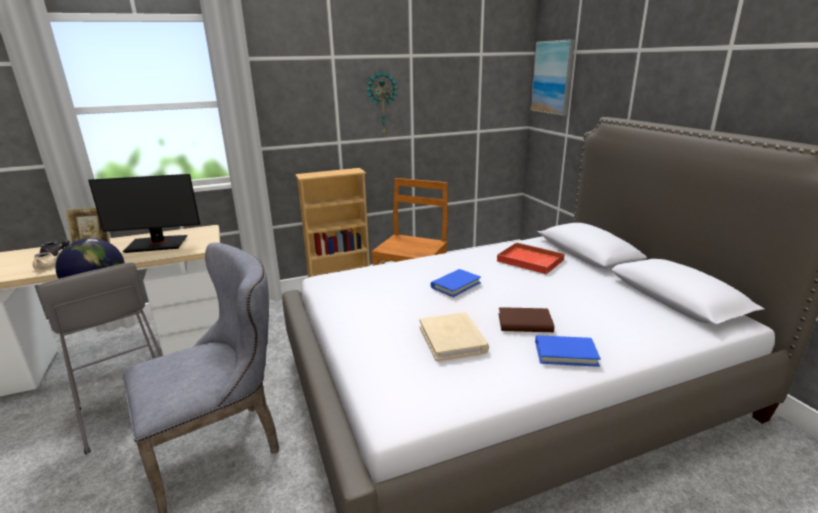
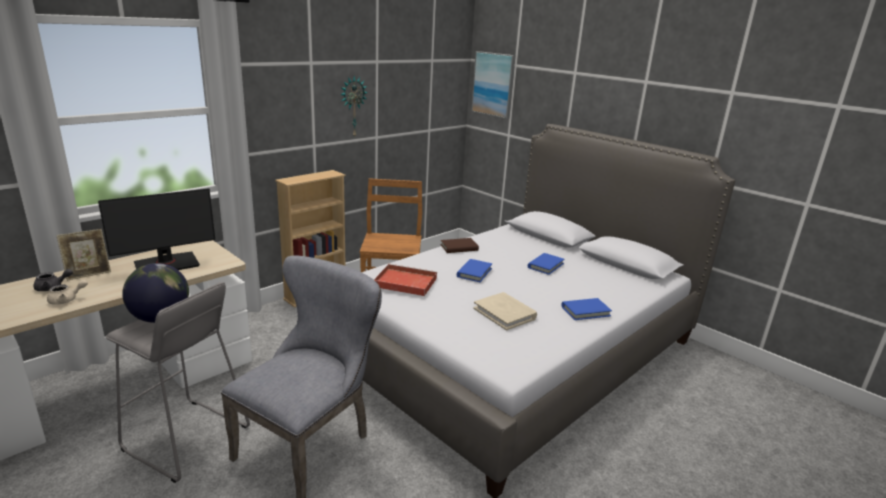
camera: 25 degrees left, 0 degrees up
red tray [497,242,565,274] -> red tray moved to [374,264,437,296]
brown book [498,307,554,332] -> brown book moved to [440,238,479,253]
none -> blue book [528,253,565,275]

